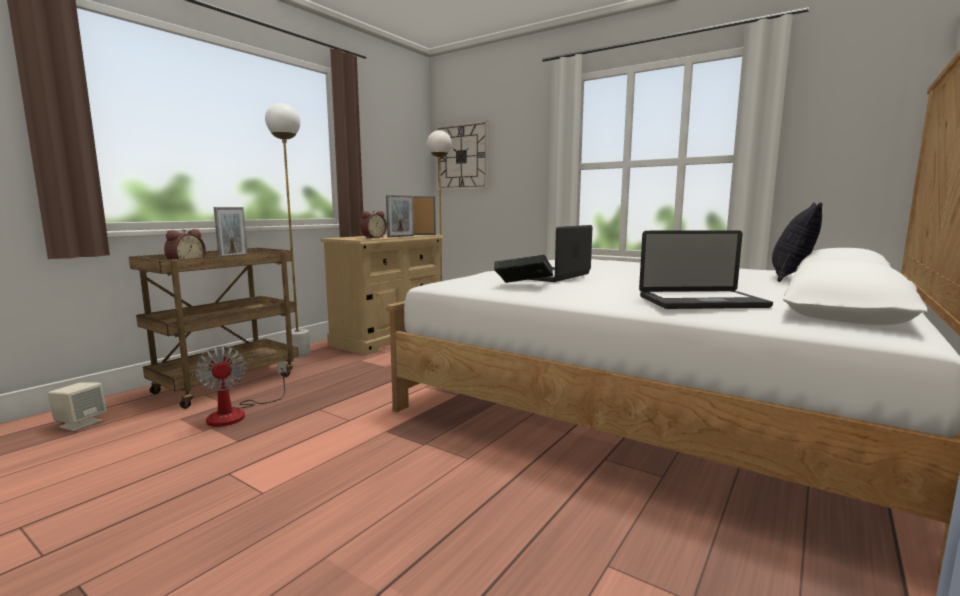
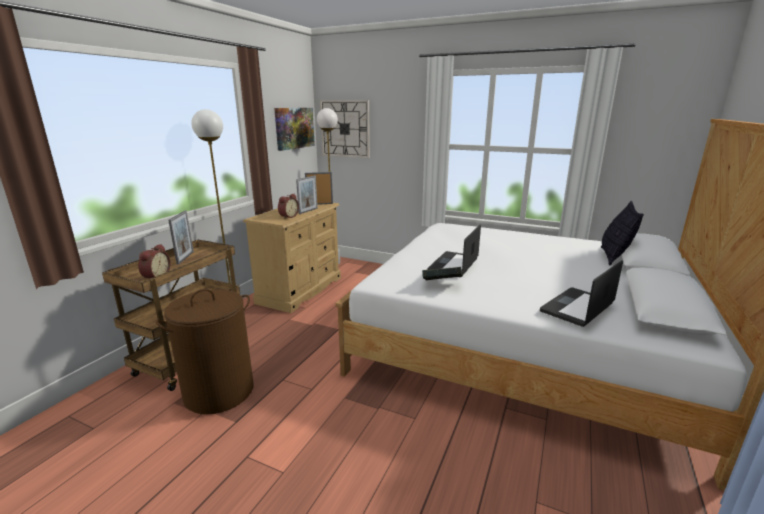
camera: 10 degrees left, 10 degrees up
beige speaker [48,382,107,431] -> none
fan [195,346,287,427] -> brown laundry basket [156,289,254,414]
laptop [639,230,773,309] -> laptop turned 150 degrees clockwise [540,260,623,327]
none -> picture [274,108,315,151]

